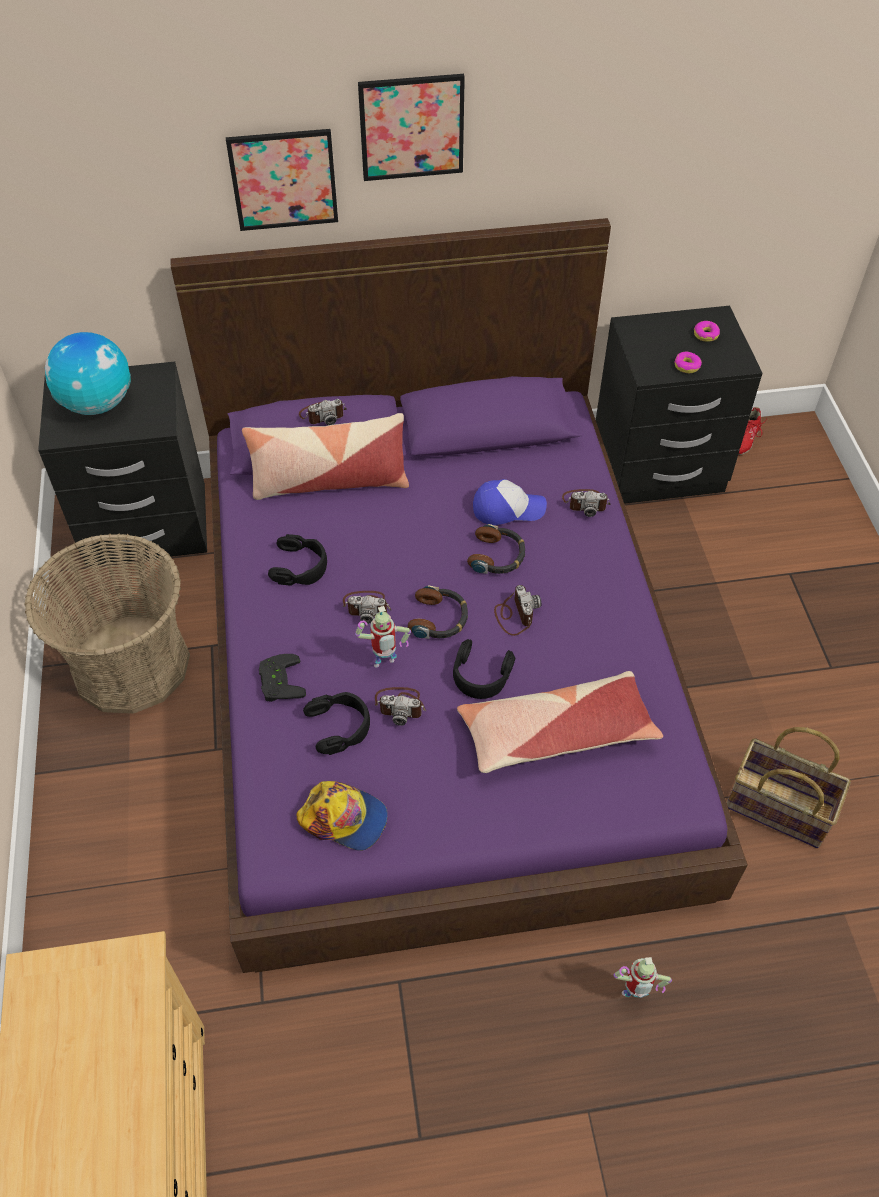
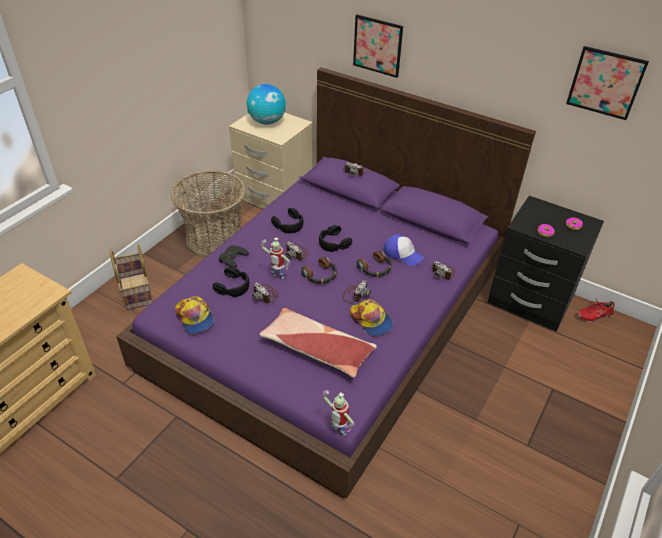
camera: 40 degrees right, 10 degrees down
black nightstand [38,362,207,567] -> beige nightstand [229,113,313,209]
pillow [242,413,409,500] -> none
picture [358,74,465,181] -> picture moved to [566,46,649,120]
black headphones [453,639,515,699] -> black headphones moved to [319,225,352,252]
toy robot [613,957,672,998] -> toy robot moved to [323,390,355,436]
basket [726,727,851,848] -> basket moved to [110,244,153,310]
none -> cap [350,299,393,337]

